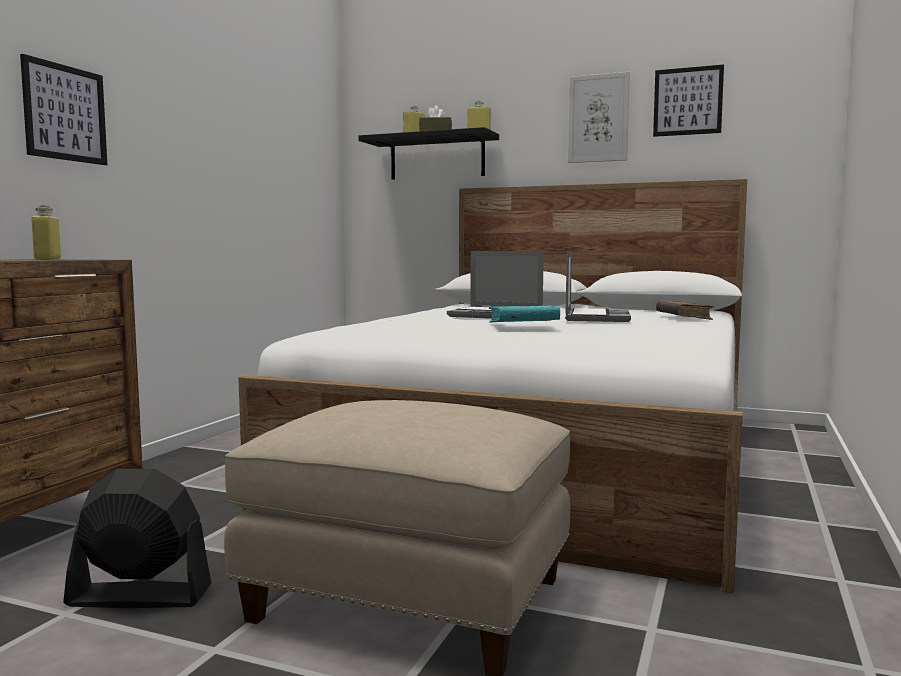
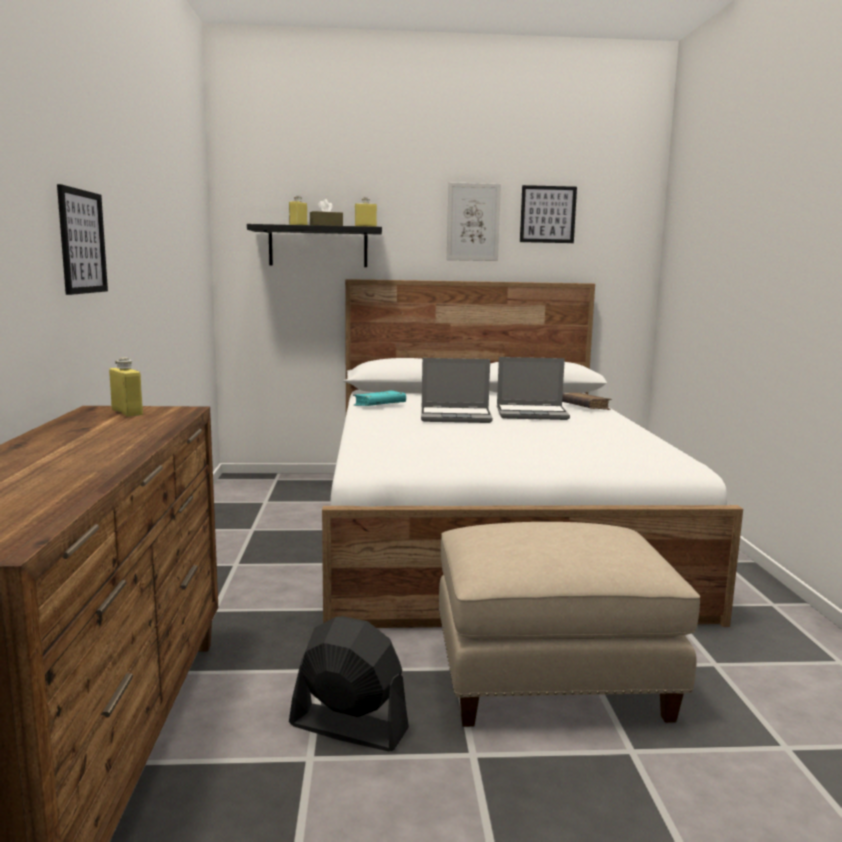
camera: 25 degrees left, 5 degrees up
black fan [63,469,211,608] -> black fan turned 45 degrees clockwise [289,616,409,751]
turquoise book [489,305,560,323] -> turquoise book moved to [353,390,406,406]
laptop [565,252,631,322] -> laptop turned 105 degrees clockwise [497,357,570,420]

